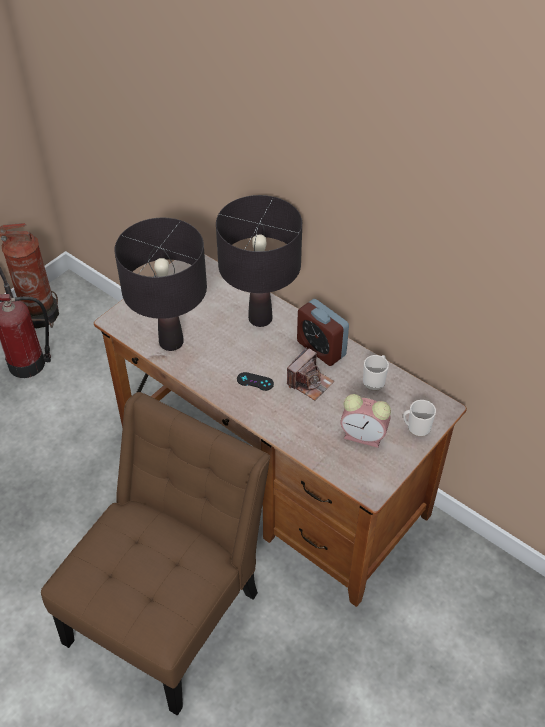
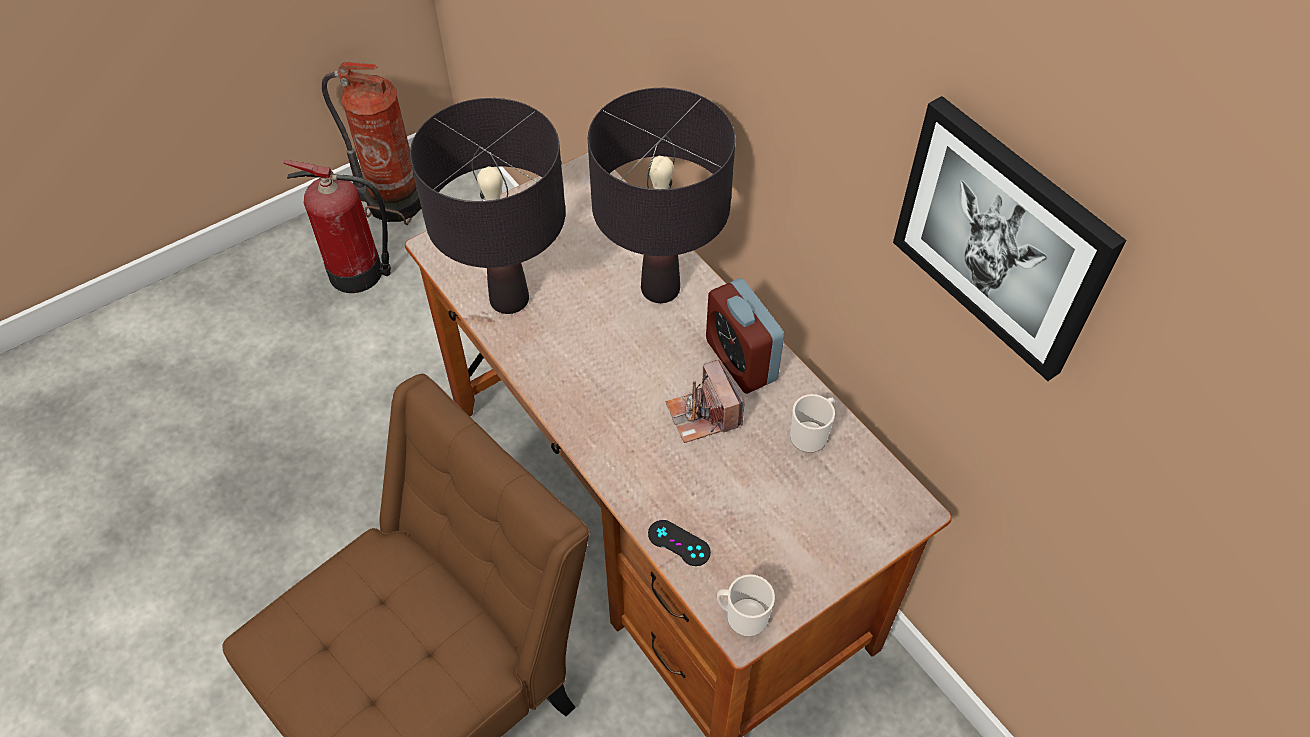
camera: 15 degrees right, 5 degrees up
black game controller [237,372,274,391] -> black game controller moved to [648,520,711,566]
camera [287,347,334,401] -> camera turned 105 degrees clockwise [666,360,744,443]
alarm clock [340,394,391,448] -> none
mug [403,400,436,437] -> mug moved to [717,574,775,637]
none -> picture [893,96,1127,381]

